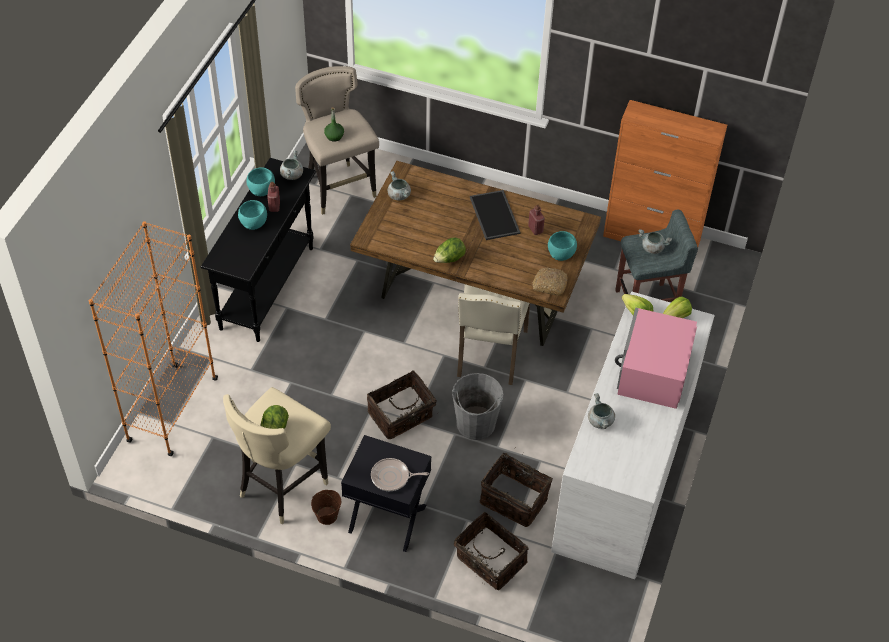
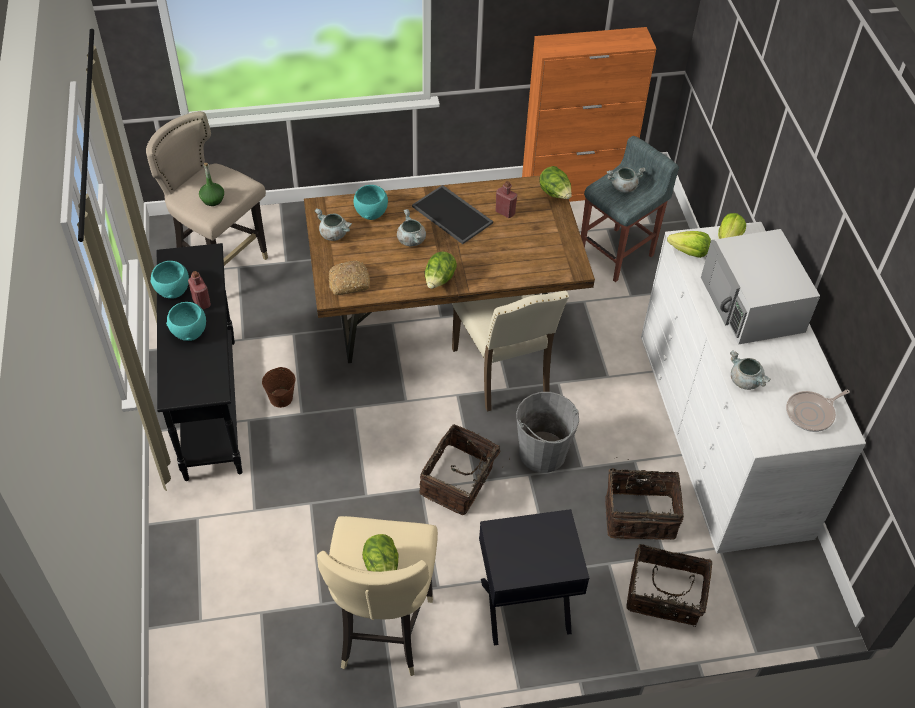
camera: 30 degrees left, 0 degrees up
orange bookcase [89,221,218,456] -> none
grey cooking pot [280,150,303,180] -> grey cooking pot moved to [397,209,426,246]
brown bucket [311,490,341,525] -> brown bucket moved to [262,367,295,408]
frying pan [371,458,429,491] -> frying pan moved to [786,390,850,432]
bread [532,268,568,296] -> bread moved to [329,261,370,295]
turquoise bowl [548,231,577,261] -> turquoise bowl moved to [353,185,388,220]
pink microwave [615,307,697,409] -> white microwave [701,229,820,345]
none -> lettuce [540,166,572,199]

